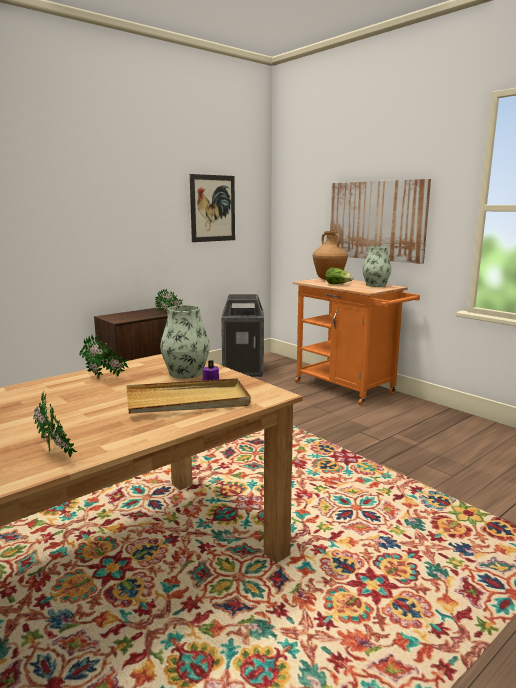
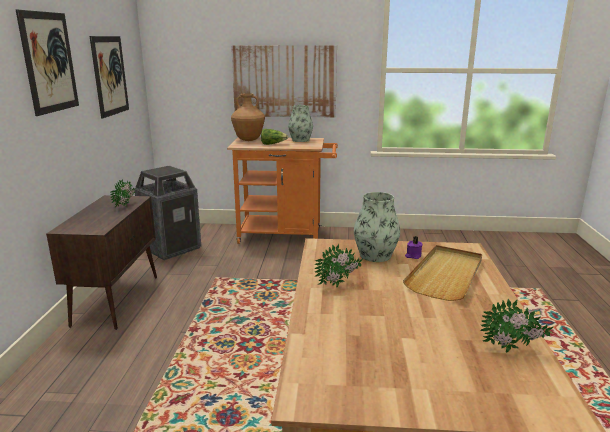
camera: 45 degrees left, 5 degrees up
none -> picture [15,9,79,116]

